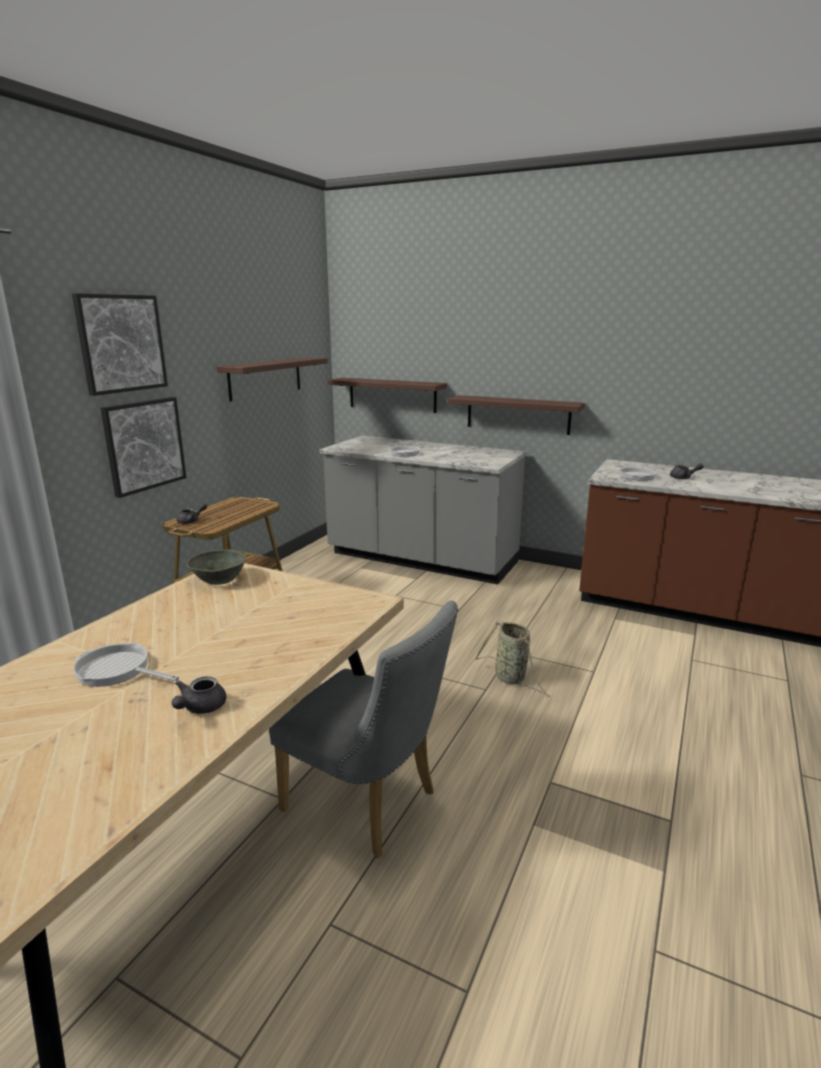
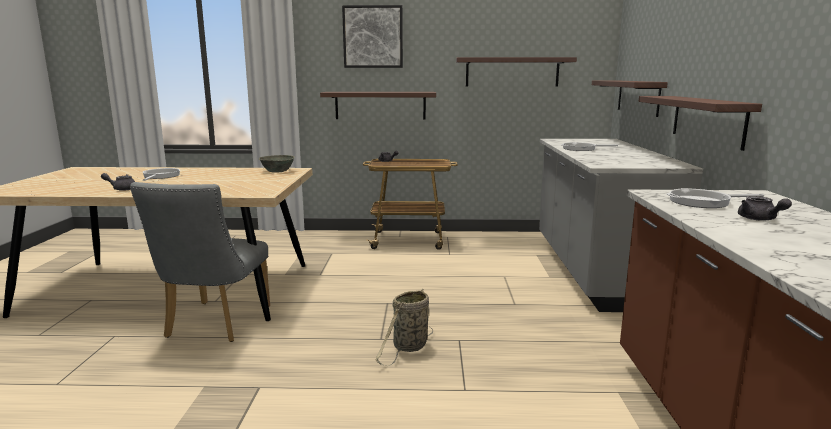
camera: 65 degrees right, 5 degrees down
picture [100,397,186,498] -> shelf [320,92,436,119]

